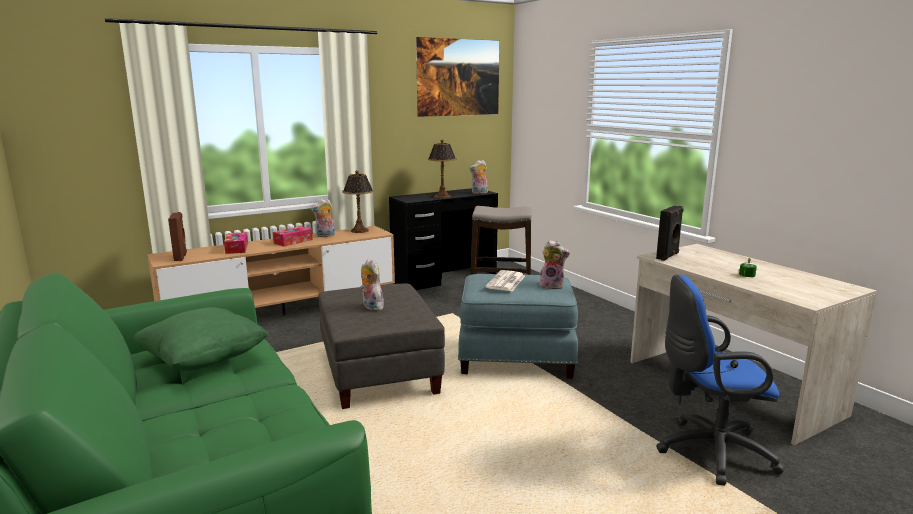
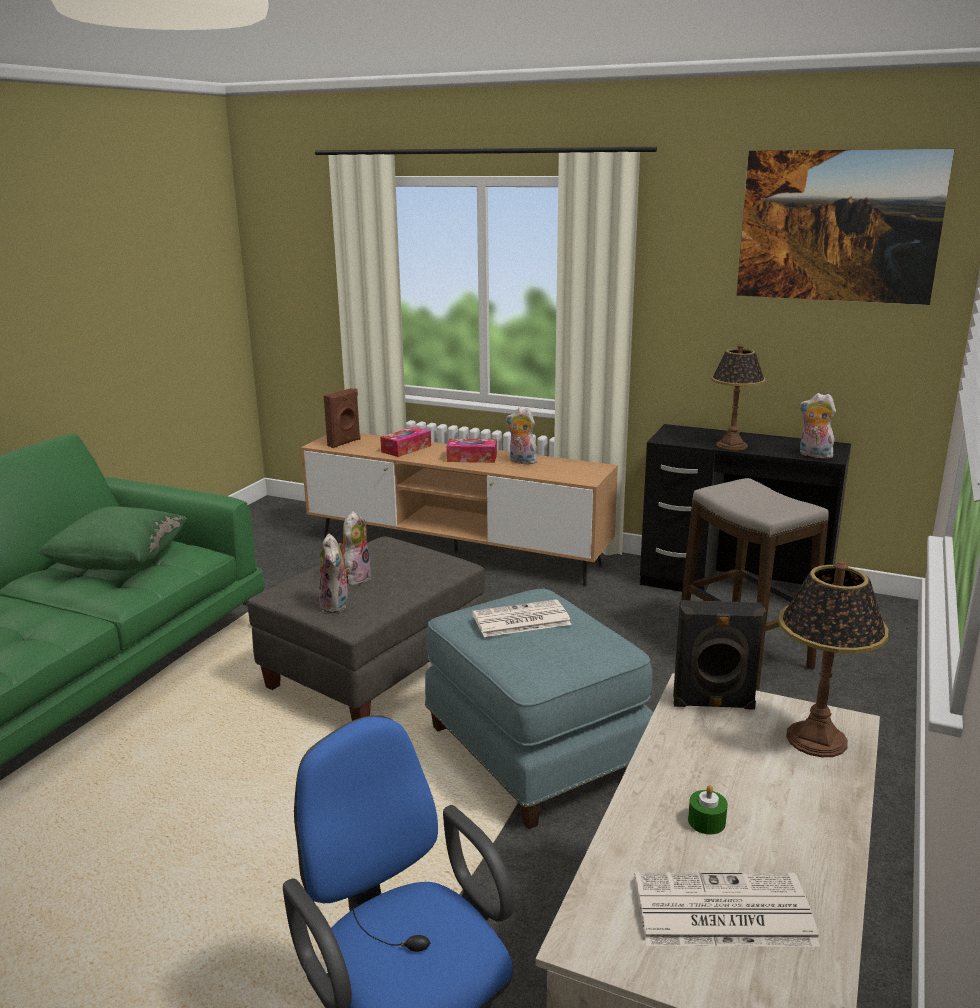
camera: 55 degrees right, 5 degrees up
table lamp [342,170,374,233] -> table lamp moved to [778,561,889,757]
plush toy [539,240,570,290] -> plush toy moved to [319,534,351,613]
none -> newspaper [634,872,820,947]

